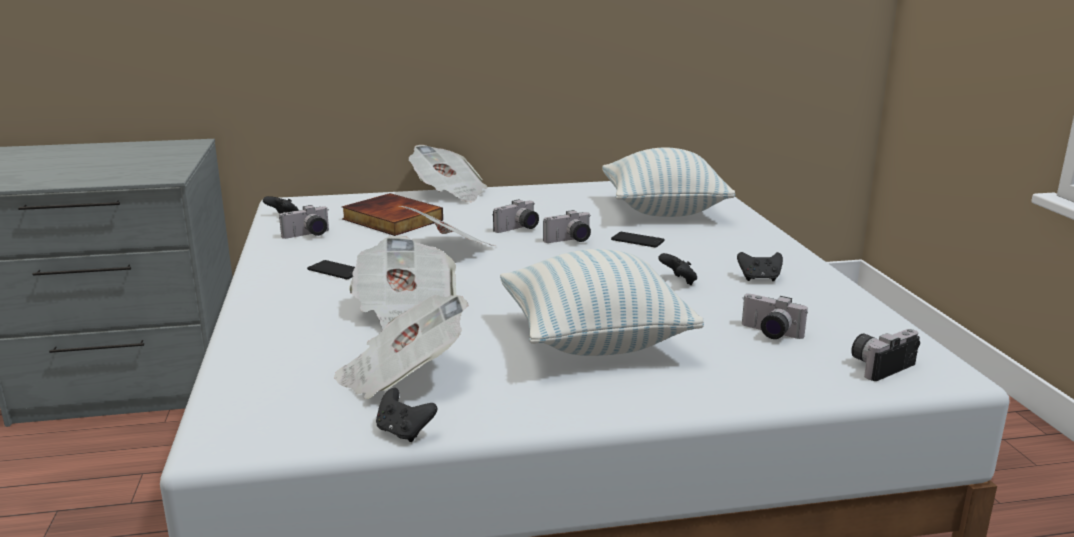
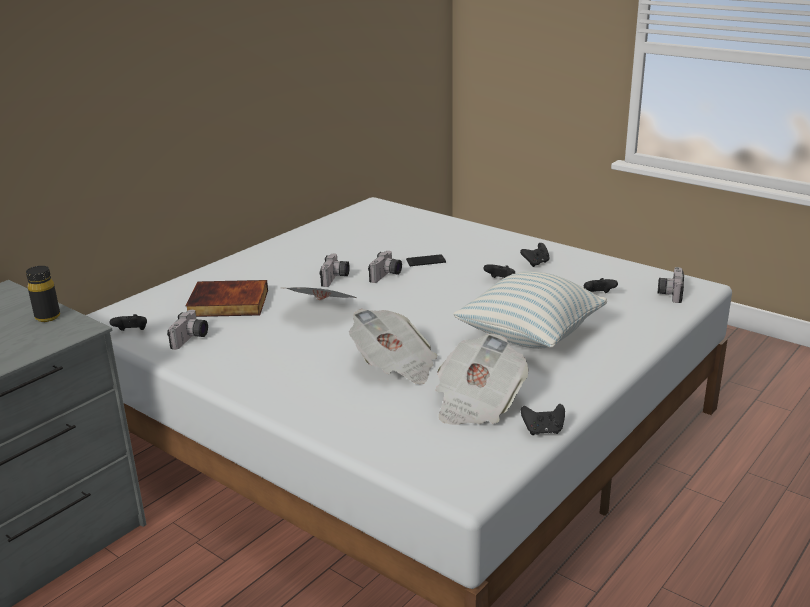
camera: 40 degrees left, 5 degrees up
phone [307,260,355,279] -> none
newspaper [409,145,488,202] -> none
pillow [602,147,735,217] -> none
camera [742,294,808,339] -> black game controller [584,278,618,293]
none -> black bottle [26,266,60,322]

